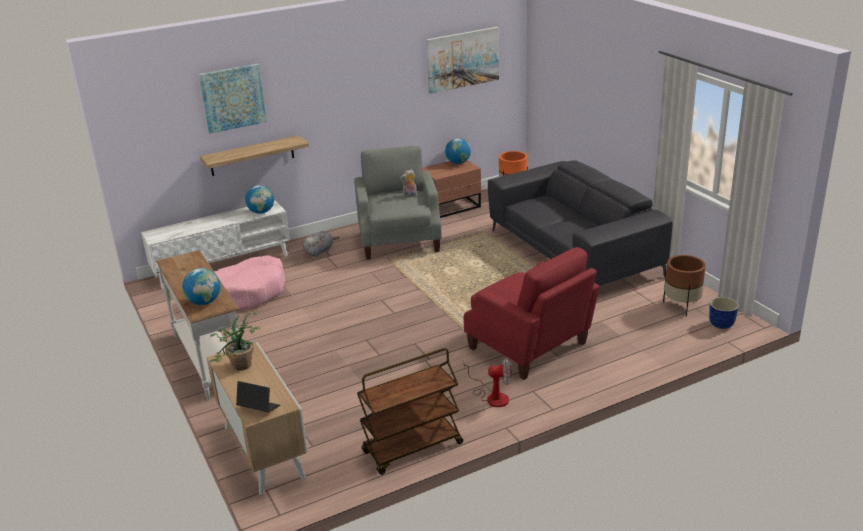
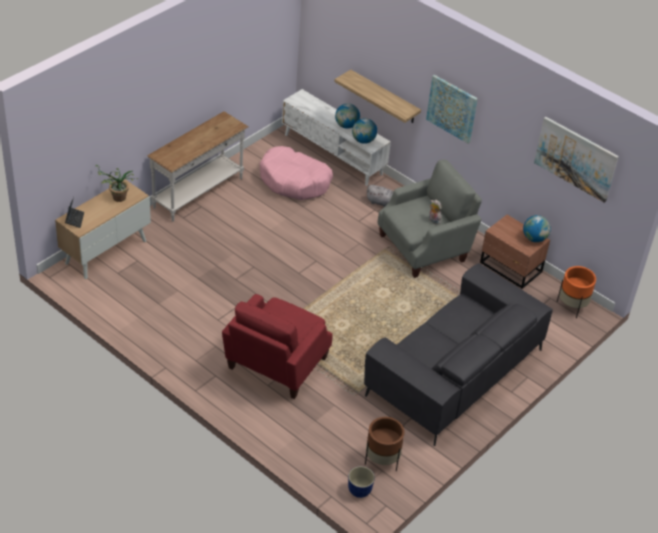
camera: 65 degrees right, 15 degrees up
globe [182,268,220,305] -> globe moved to [335,103,360,129]
picture [199,64,267,134] -> picture moved to [426,75,478,143]
brown cart [357,348,463,475] -> none
fan [464,358,512,407] -> none

